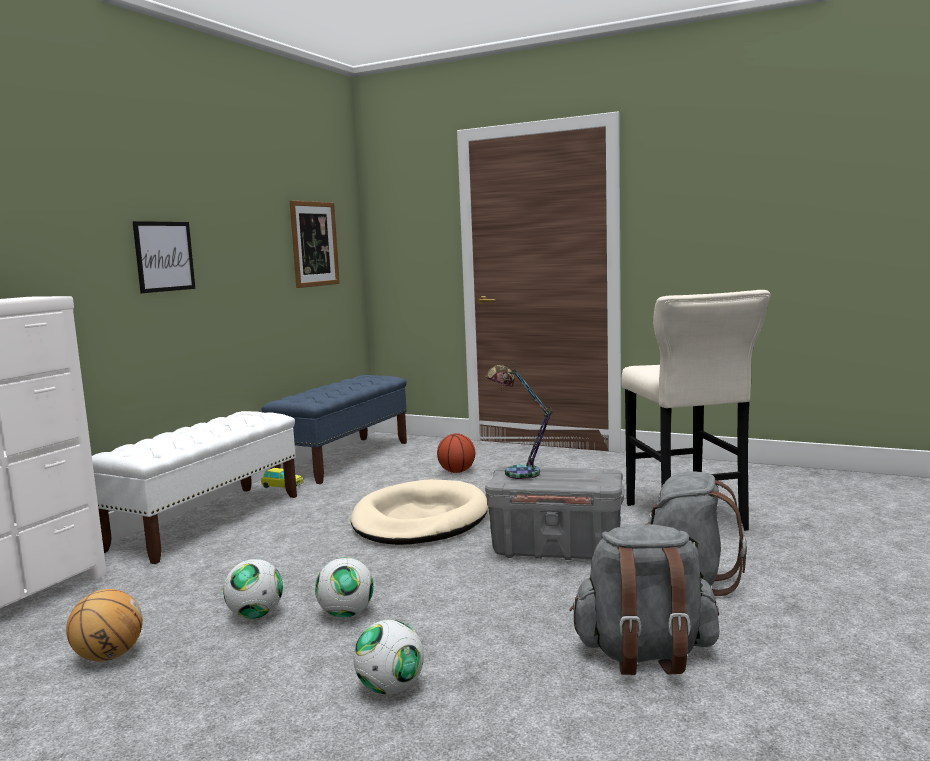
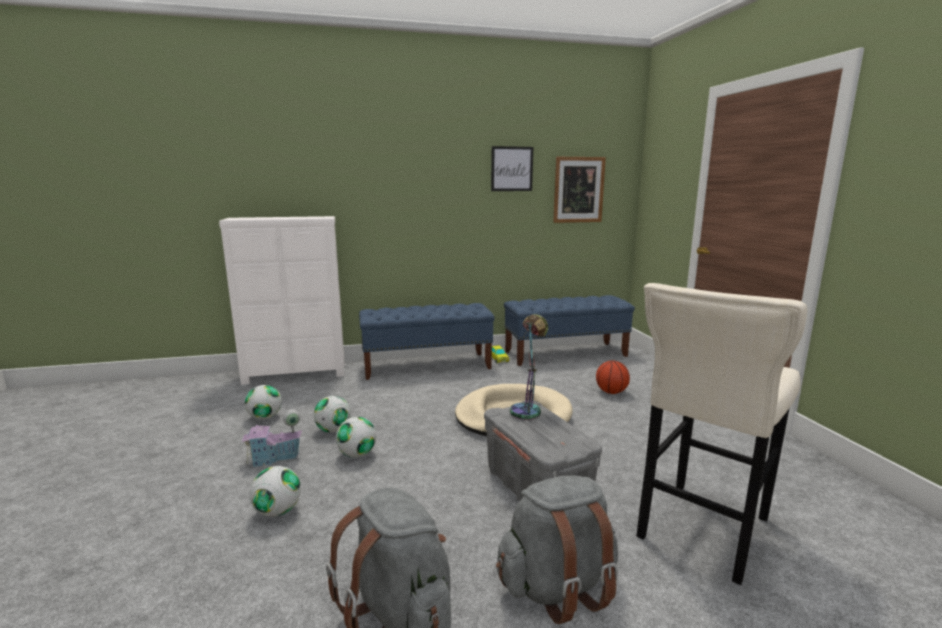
camera: 50 degrees right, 5 degrees up
basketball [66,589,143,661] -> football [245,385,282,420]
white bench [92,411,297,564] -> blue bench [359,303,495,380]
picture [133,221,195,293] -> picture moved to [491,146,533,191]
none -> toy house [241,409,302,467]

